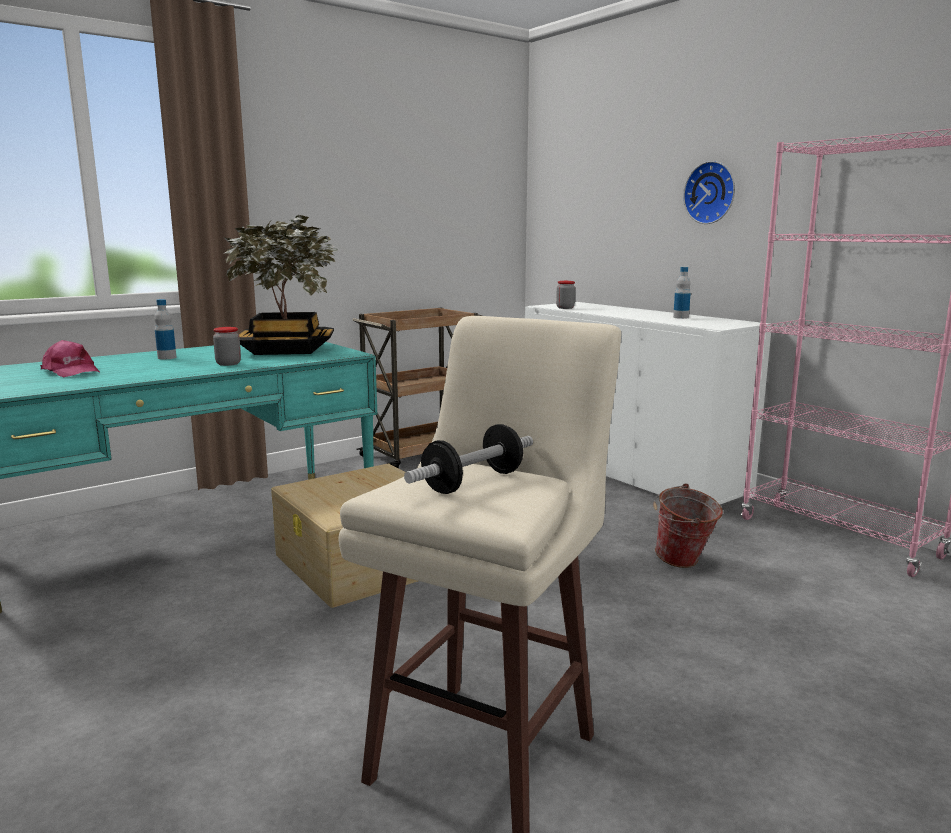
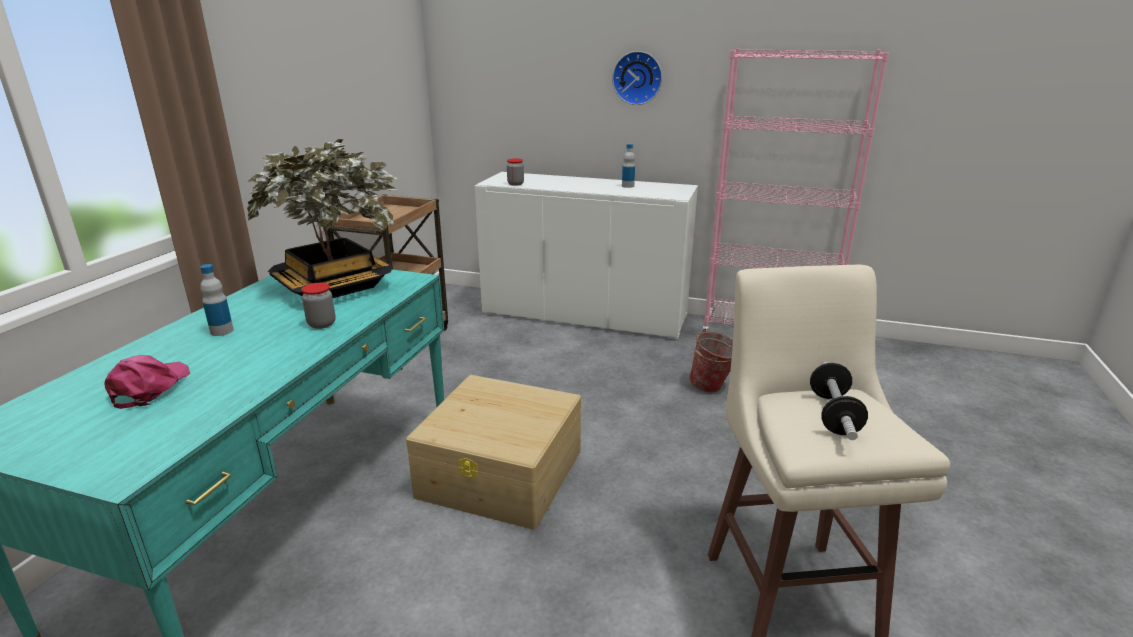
camera: 35 degrees left, 10 degrees up
pink cap [40,340,100,377] -> pink cap turned 90 degrees counterclockwise [105,355,190,409]

